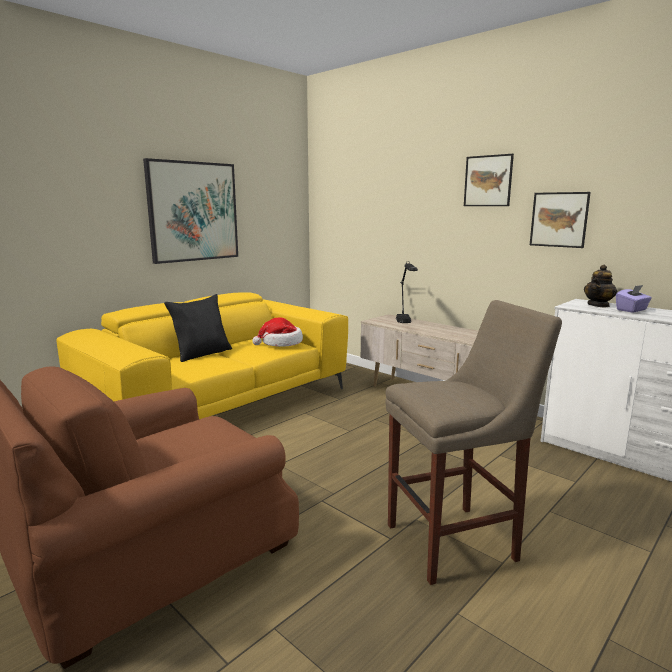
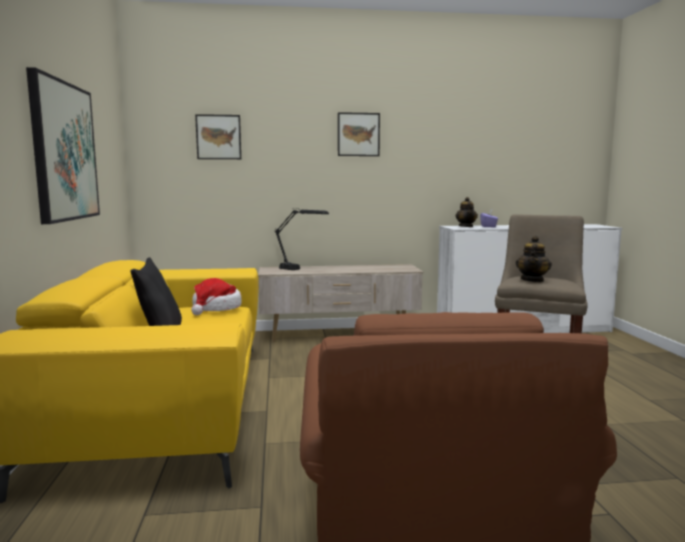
camera: 50 degrees left, 5 degrees down
picture [530,192,591,248] -> picture moved to [195,114,241,159]
none -> teapot [516,236,552,282]

